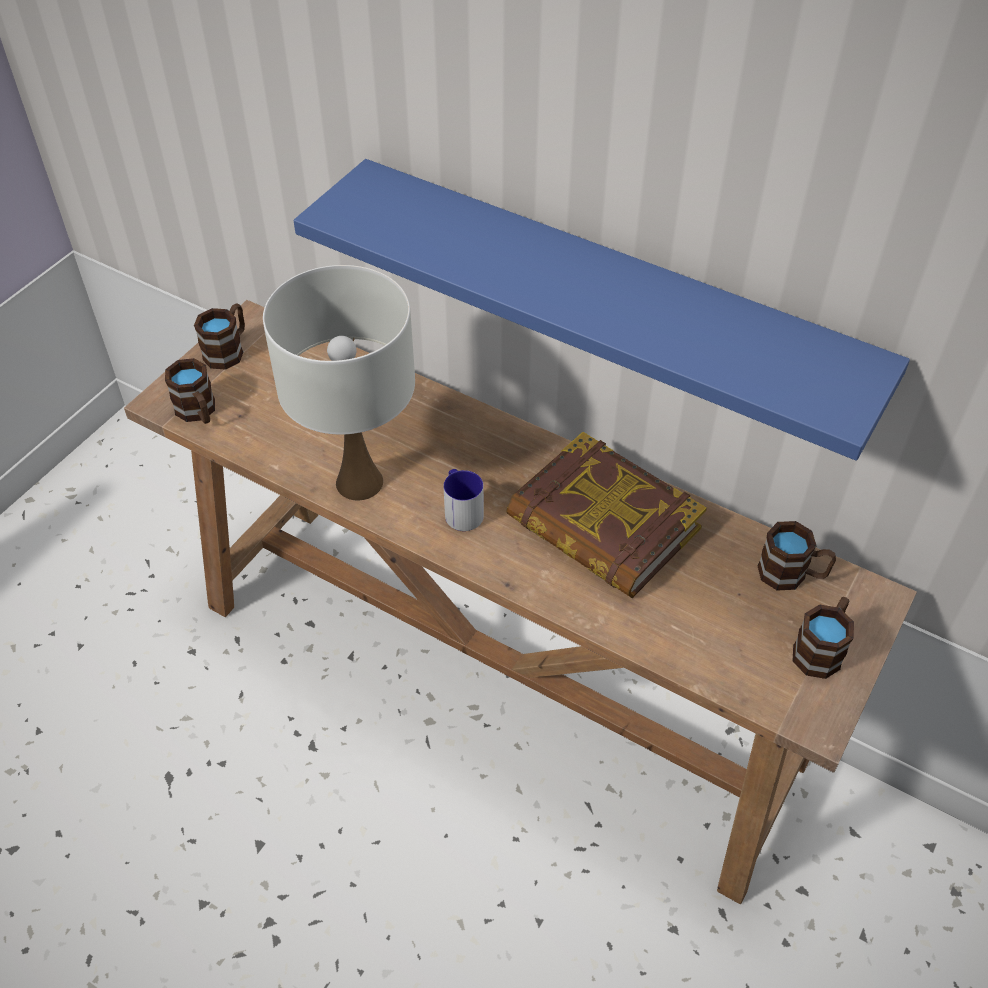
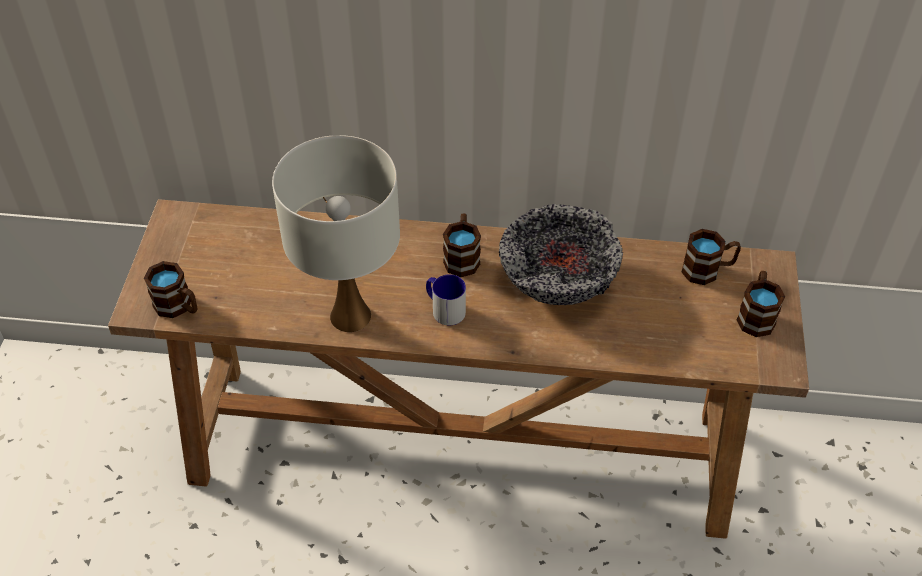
camera: 25 degrees left, 0 degrees up
brown mug [194,303,245,370] -> brown mug moved to [443,213,481,277]
blue shelf [293,159,910,461] -> none
book [506,432,707,598] -> bowl [499,204,623,305]

